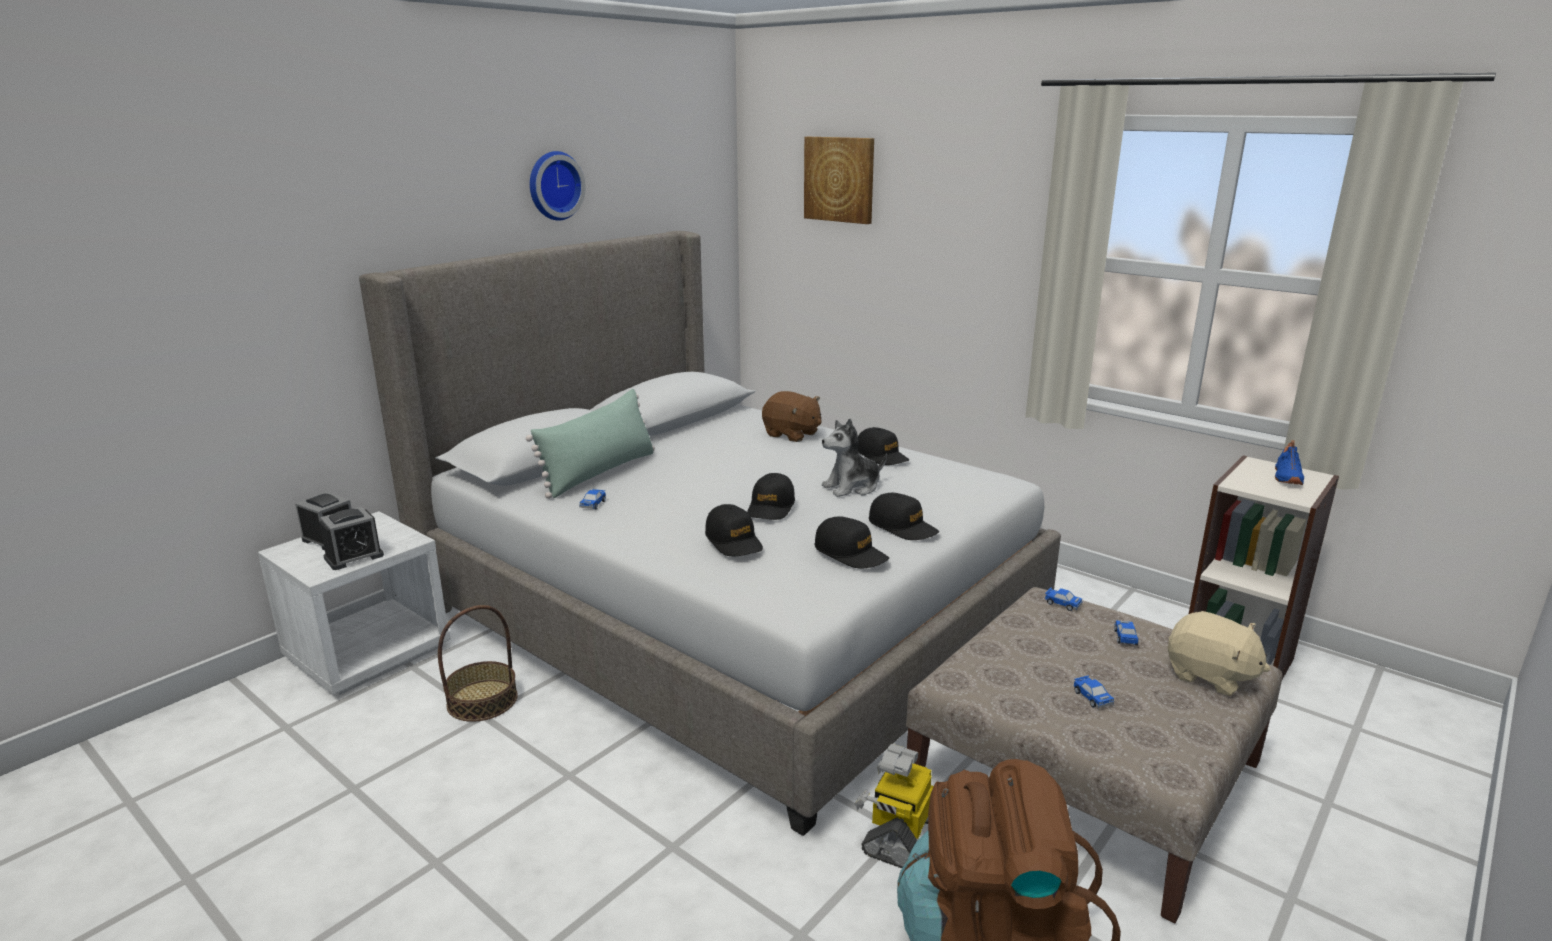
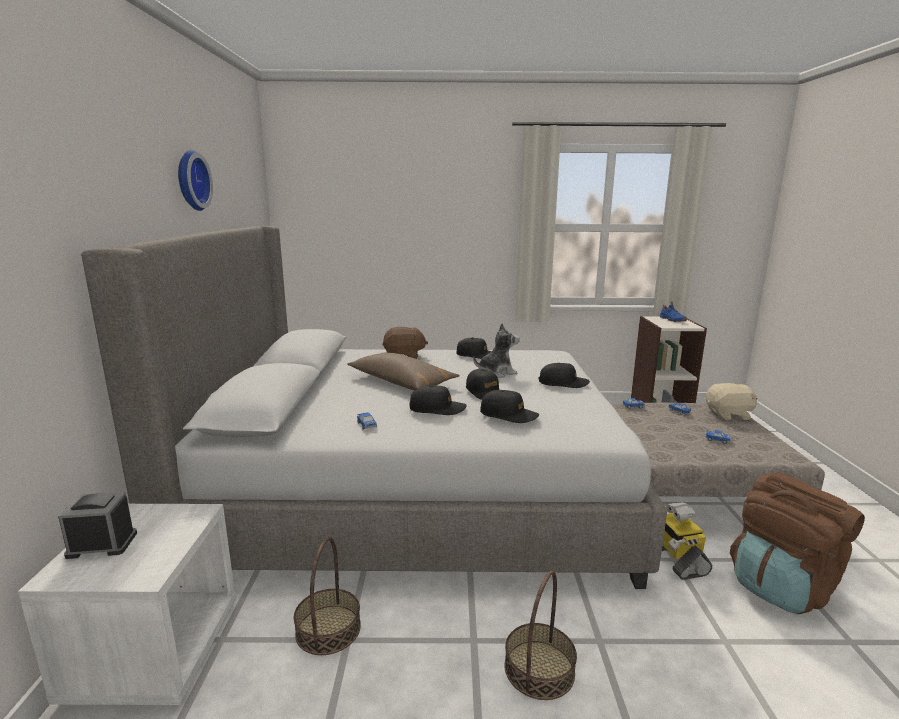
camera: 40 degrees left, 5 degrees down
alarm clock [319,507,384,570] -> none
green pillow [526,389,655,499] -> none
picture [804,137,874,224] -> none
black cap [815,516,889,569] -> black cap moved to [409,385,467,415]
plush toy [822,418,887,497] -> plush toy turned 135 degrees counterclockwise [473,323,520,377]
none -> brown pillow [347,352,460,390]
none -> basket [505,571,577,700]

